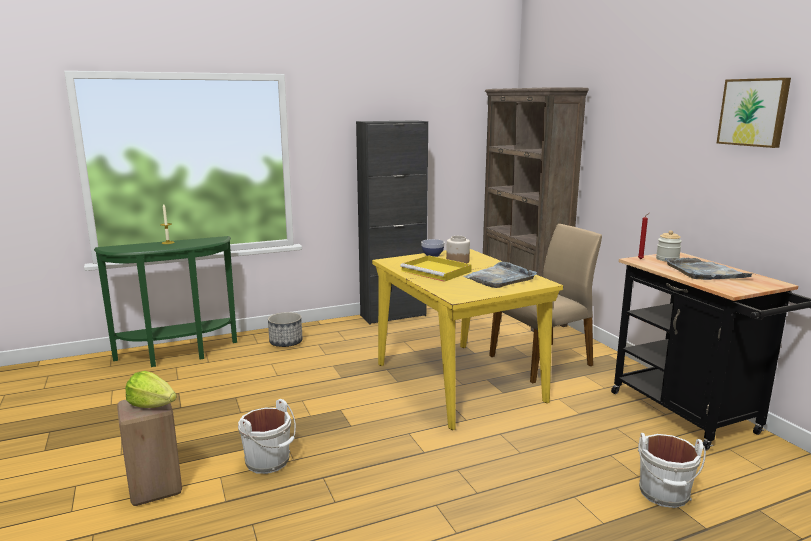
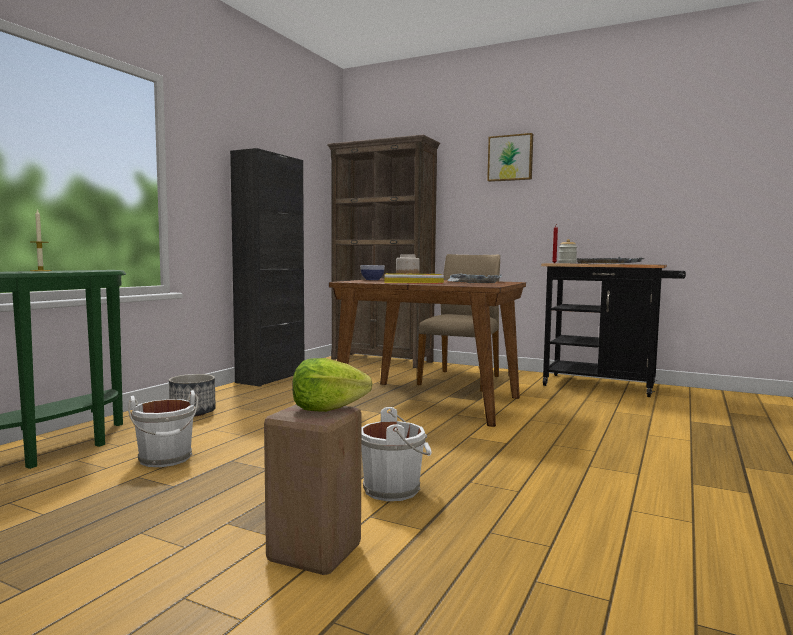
camera: 40 degrees left, 10 degrees down
yellow dining table [372,249,563,430] -> brown dining table [329,278,526,427]
white bucket [638,433,706,508] -> white bucket moved to [128,390,198,467]
picture [717,78,791,148] -> picture moved to [487,133,533,182]

